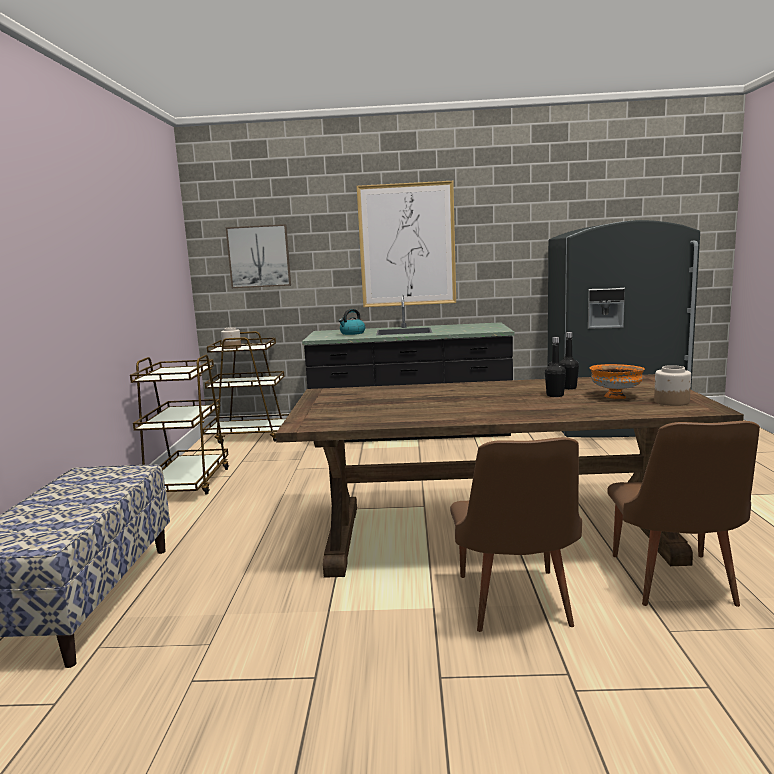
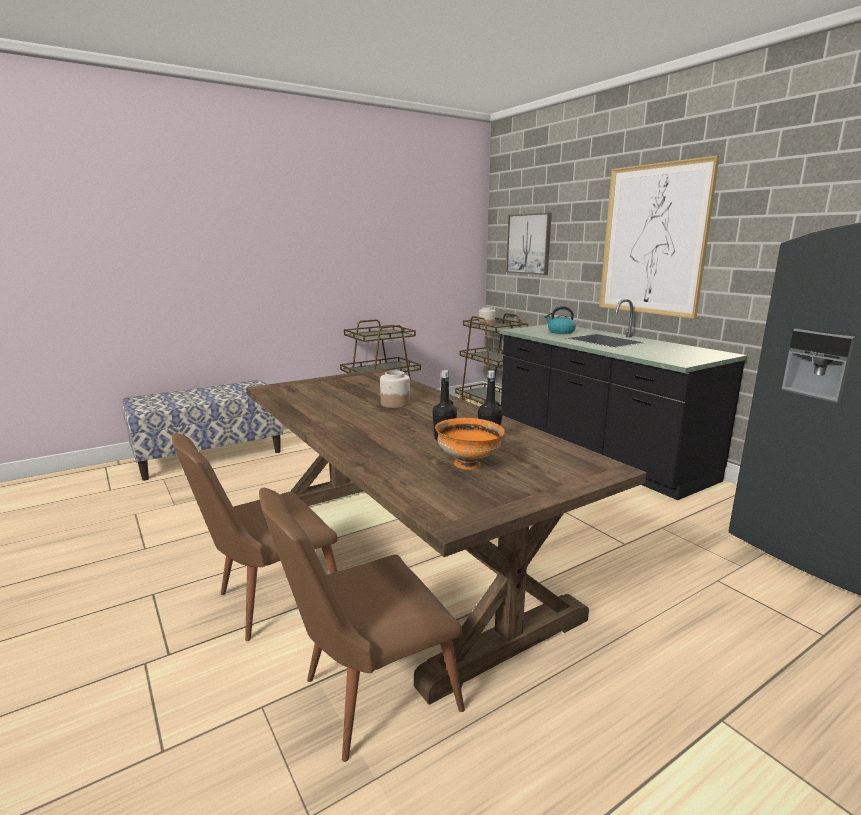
camera: 55 degrees right, 5 degrees up
jar [654,365,691,406] -> jar moved to [380,371,410,408]

